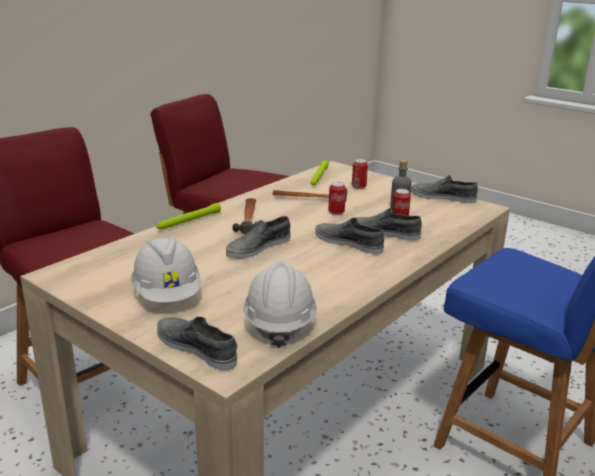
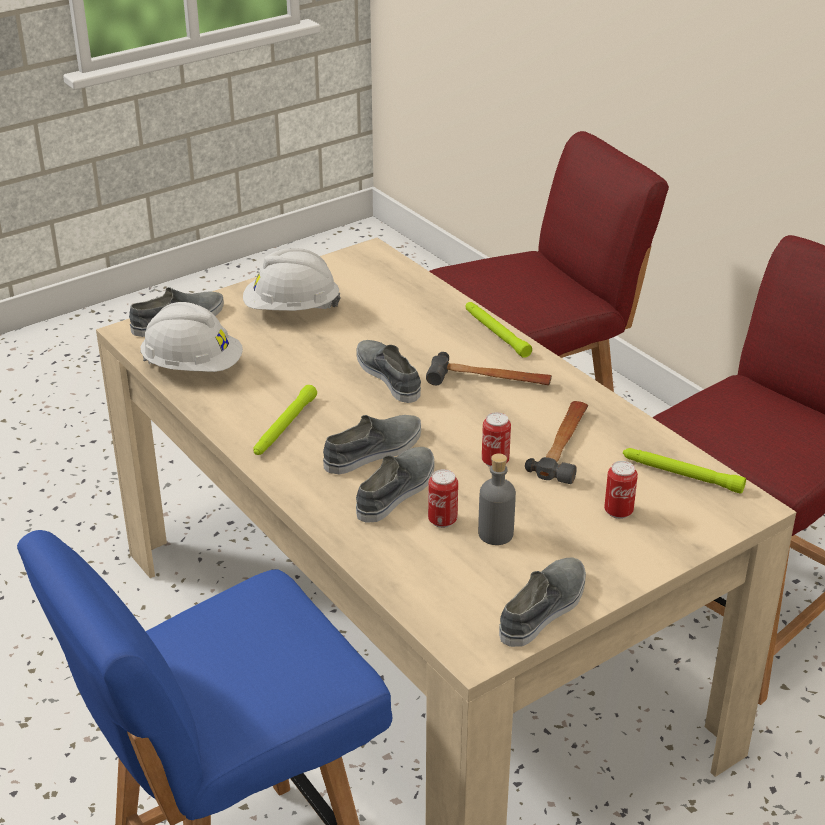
camera: 105 degrees right, 10 degrees up
none -> green flashlight [253,385,317,455]

